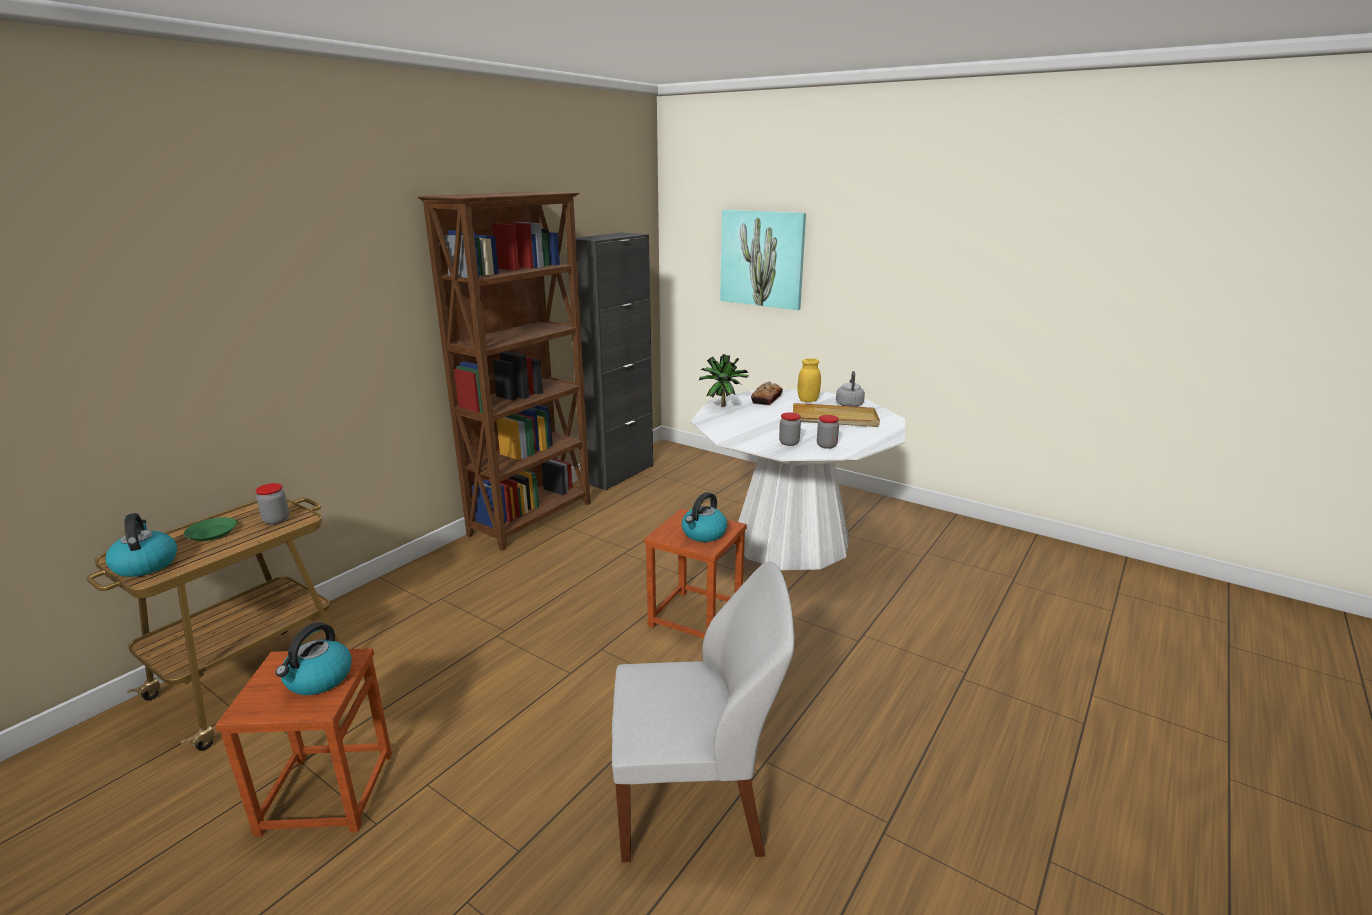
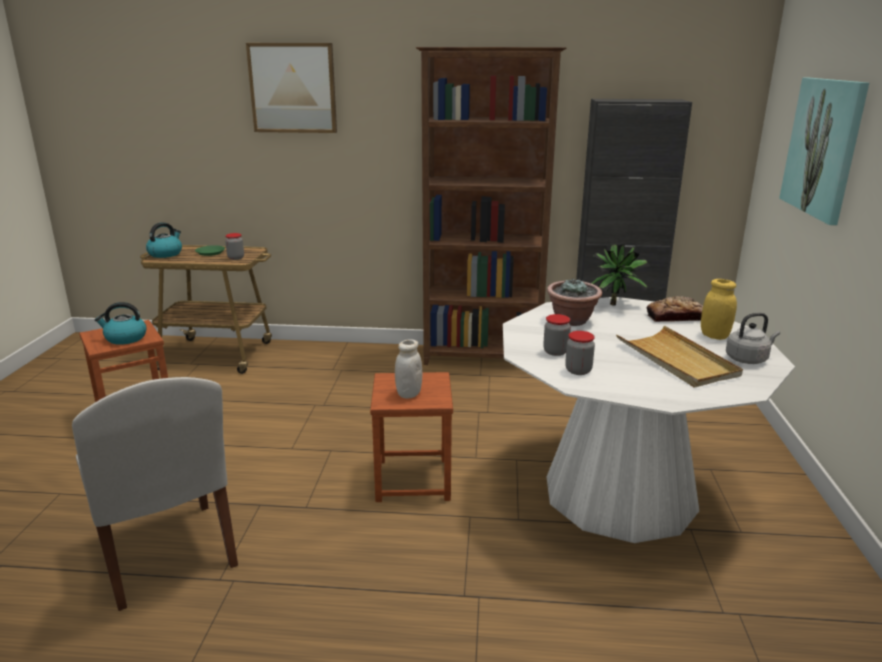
camera: 60 degrees right, 0 degrees up
kettle [682,492,727,542] -> white jar [395,339,422,399]
none -> picture [246,43,337,133]
none -> potted plant [547,279,602,326]

